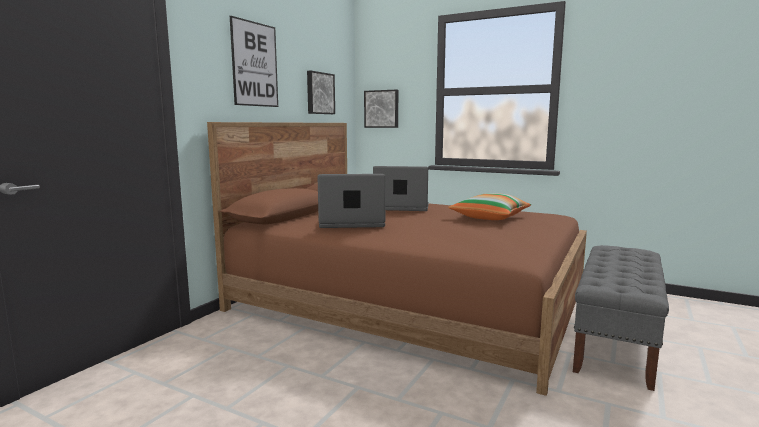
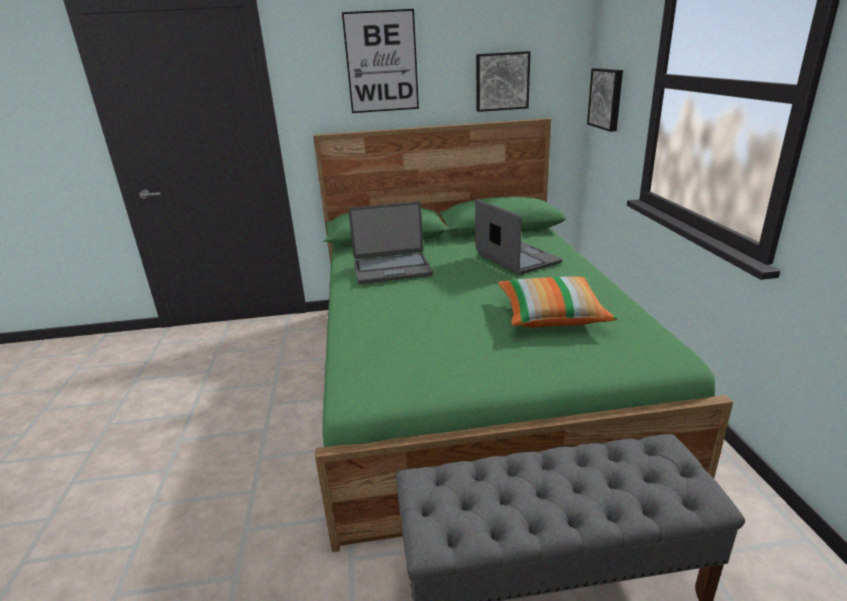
camera: 55 degrees right, 15 degrees up
brown bed [207,122,587,396] -> green bed [313,118,733,552]
laptop [318,174,386,228] -> laptop turned 120 degrees clockwise [348,202,433,284]

